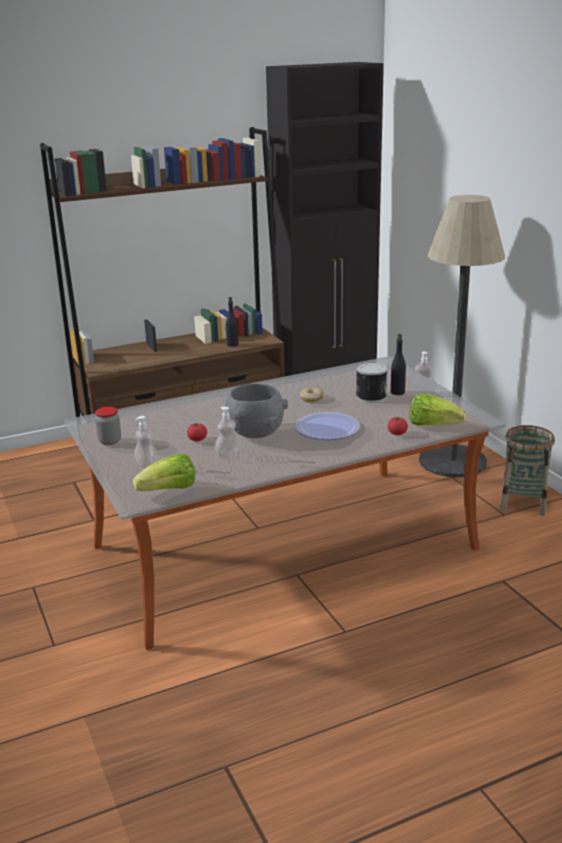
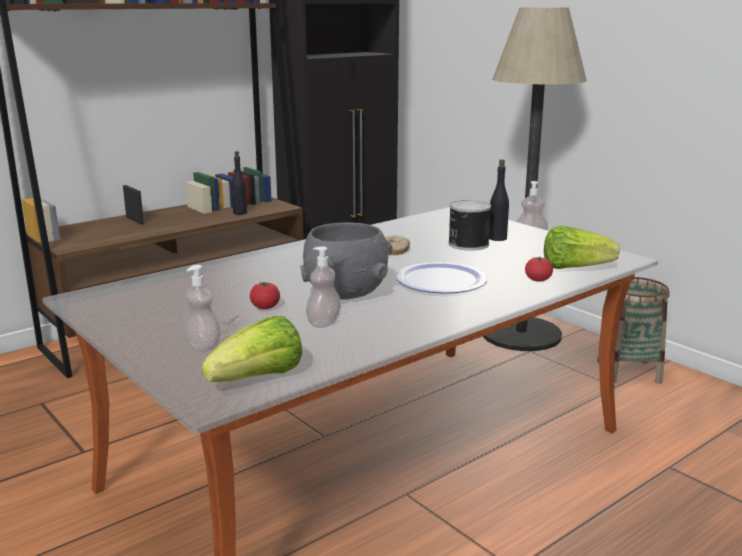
camera: 15 degrees left, 5 degrees down
jar [95,407,121,445] -> none

